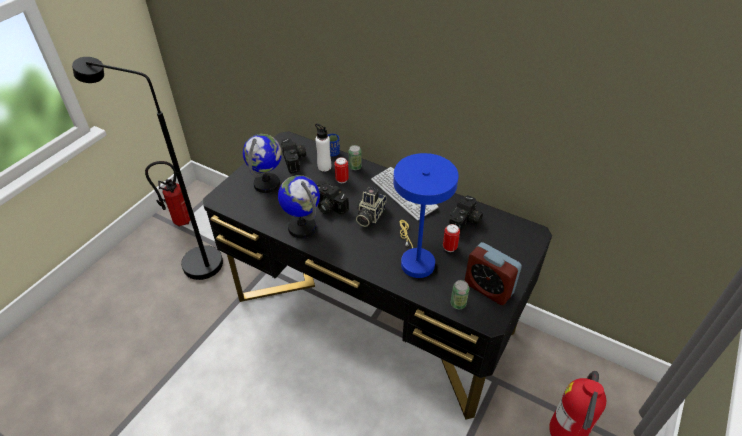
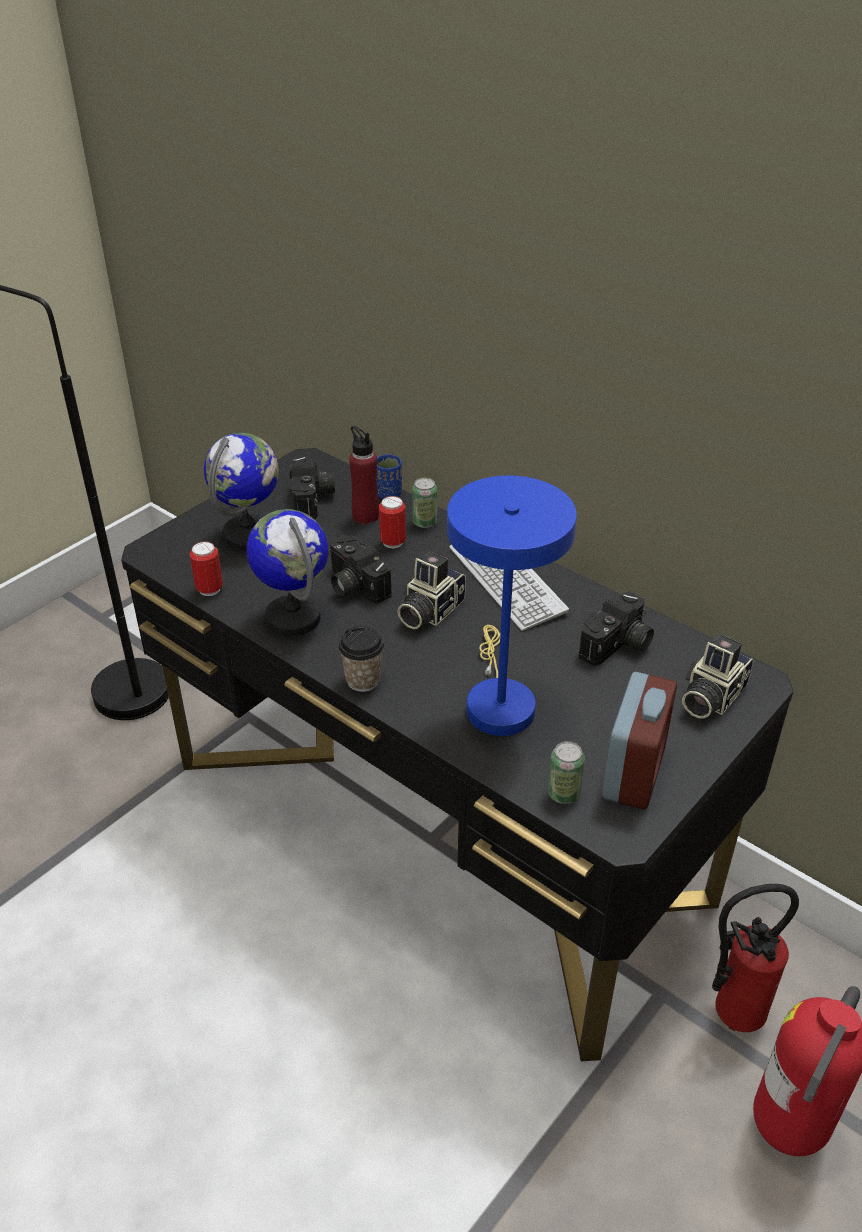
camera: 10 degrees right, 5 degrees down
fire extinguisher [145,161,190,226] -> fire extinguisher moved to [712,884,799,1032]
white bottle [315,123,331,172] -> red bottle [349,426,379,524]
can [443,224,460,252] -> can moved to [190,541,223,596]
alarm clock [465,242,522,305] -> alarm clock turned 120 degrees counterclockwise [602,672,677,809]
none -> cup [338,626,384,692]
none -> camera [682,634,754,719]

